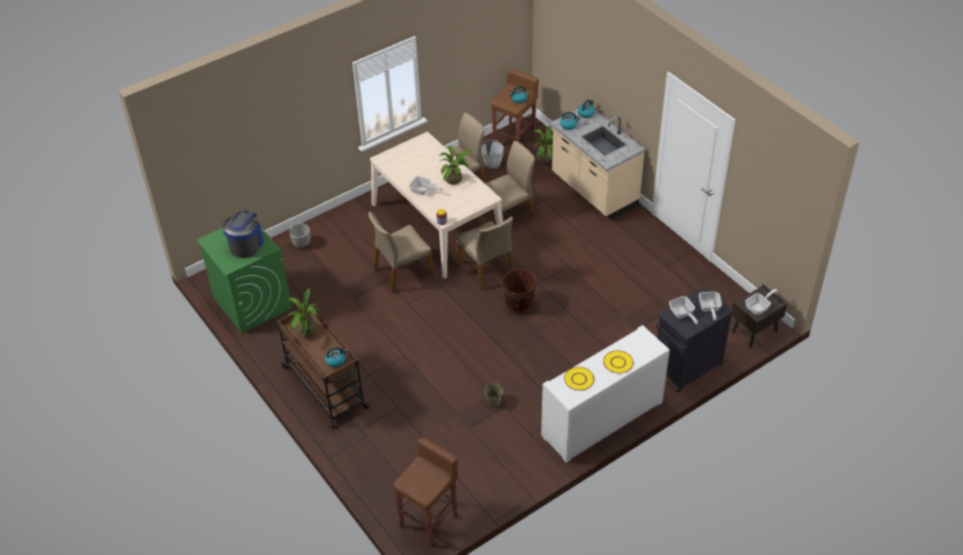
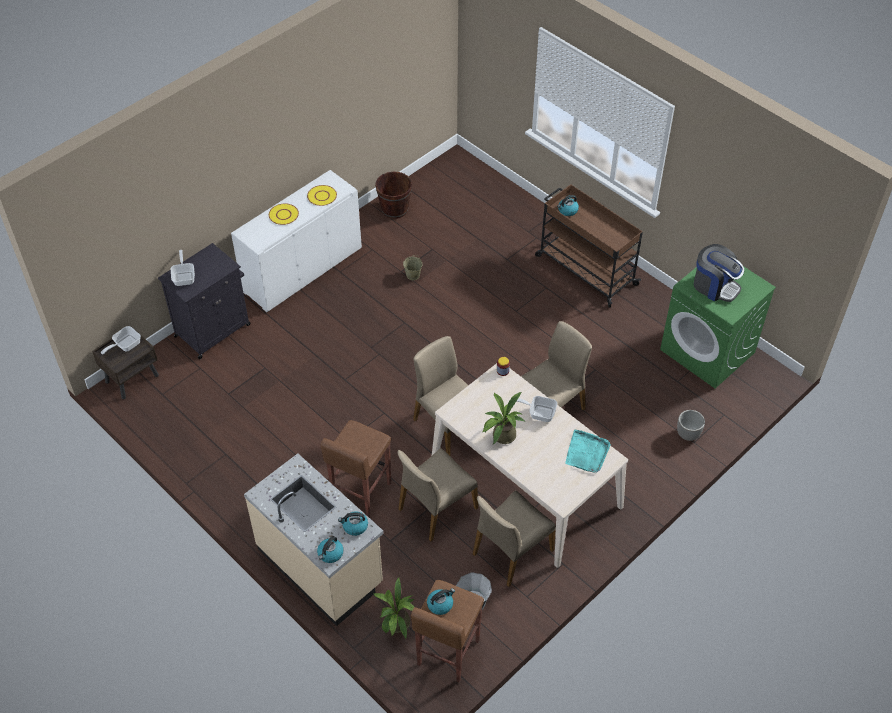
camera: 170 degrees right, 5 degrees up
coffee machine [222,211,264,258] -> coffee machine turned 60 degrees counterclockwise [694,244,744,302]
potted plant [288,288,320,336] -> none
brown stool [393,438,458,546] -> brown stool moved to [320,420,391,517]
brown bucket [502,269,537,314] -> brown bucket moved to [375,172,412,219]
frying pan [669,296,698,324] -> none
none -> turquoise tray [565,429,611,473]

